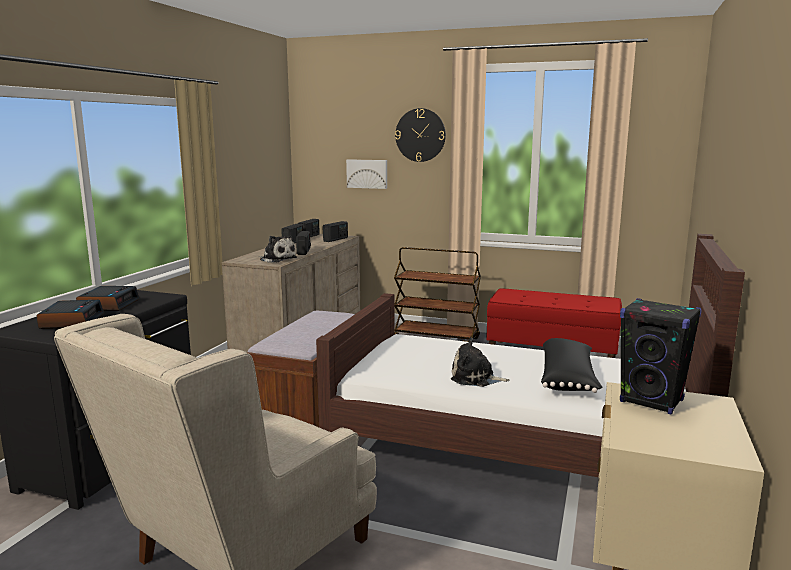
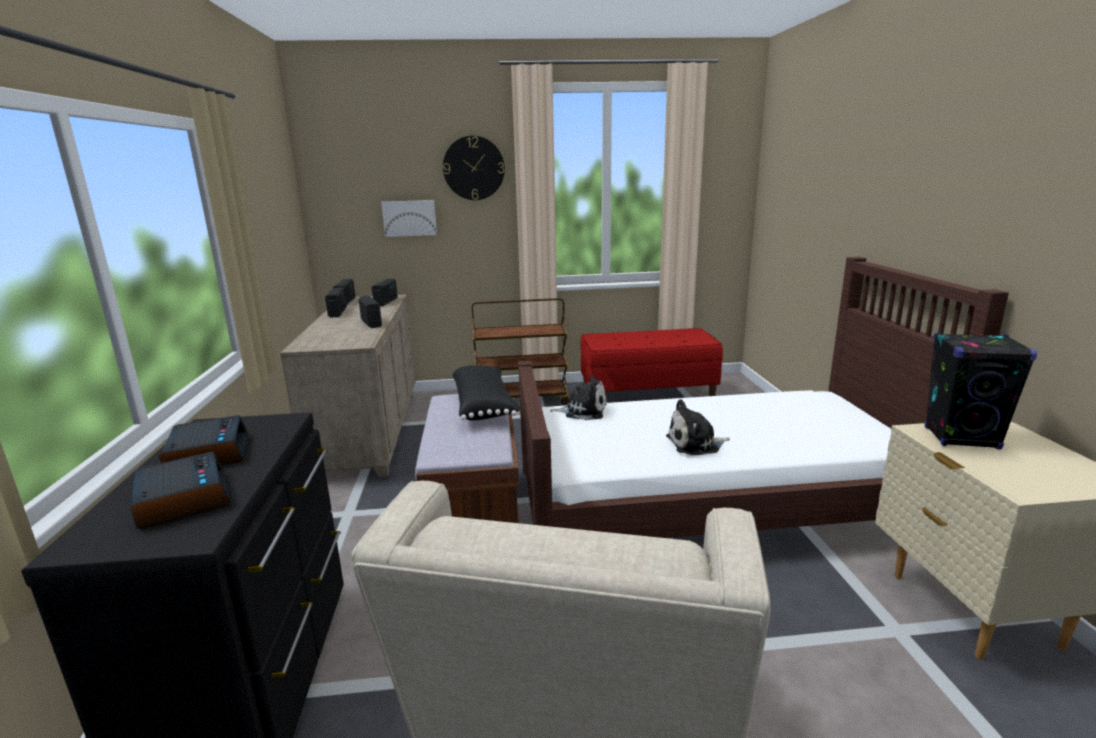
camera: 25 degrees left, 5 degrees up
plush toy [260,236,297,263] -> plush toy moved to [550,375,607,420]
black pillow [541,338,602,393] -> black pillow moved to [453,365,521,421]

